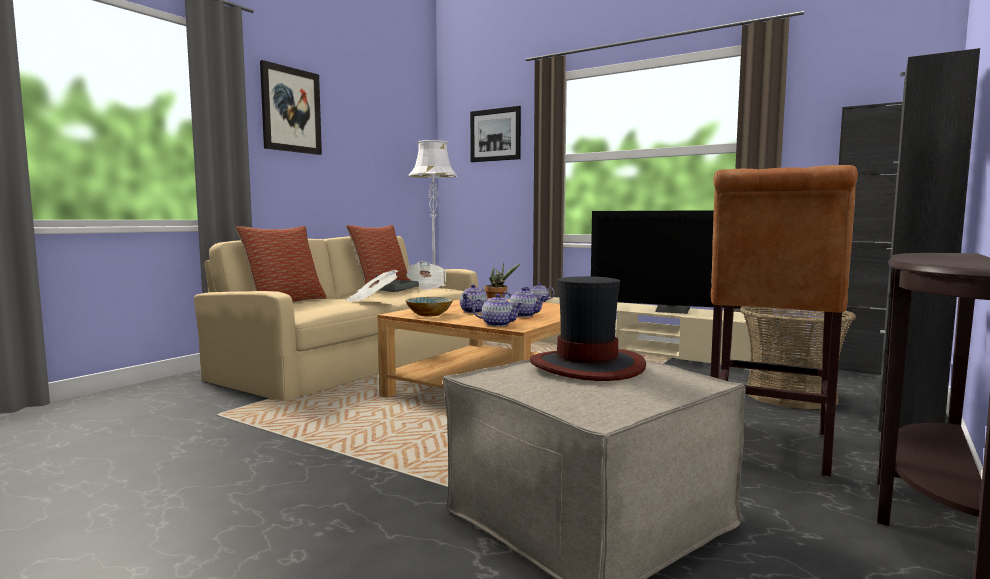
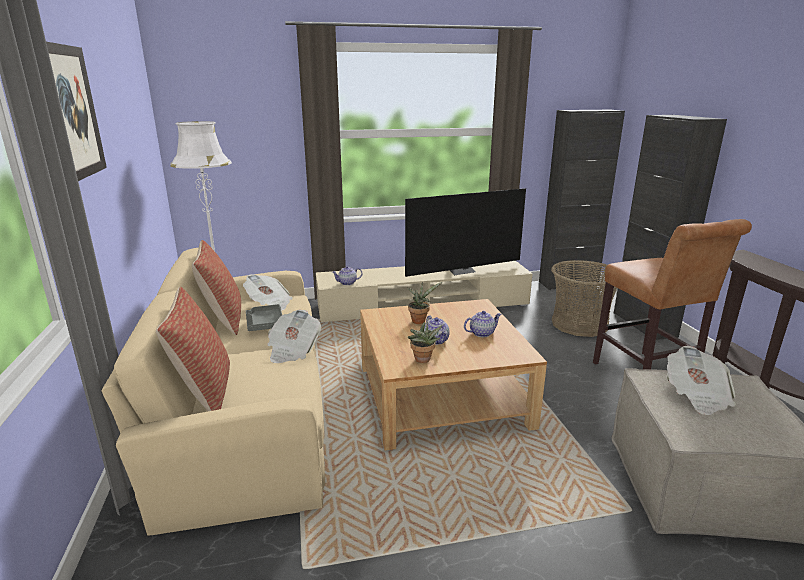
camera: 45 degrees left, 15 degrees up
bowl [405,297,453,317] -> potted plant [408,322,442,363]
picture [470,106,521,162] -> none
teapot [472,294,523,327] -> none
hat [530,276,646,381] -> newspaper [667,346,736,415]

